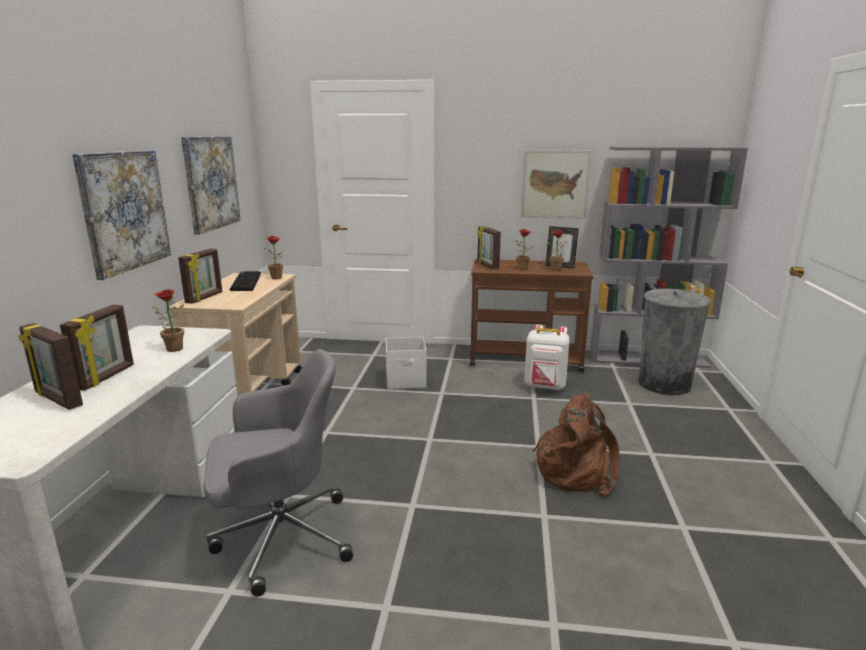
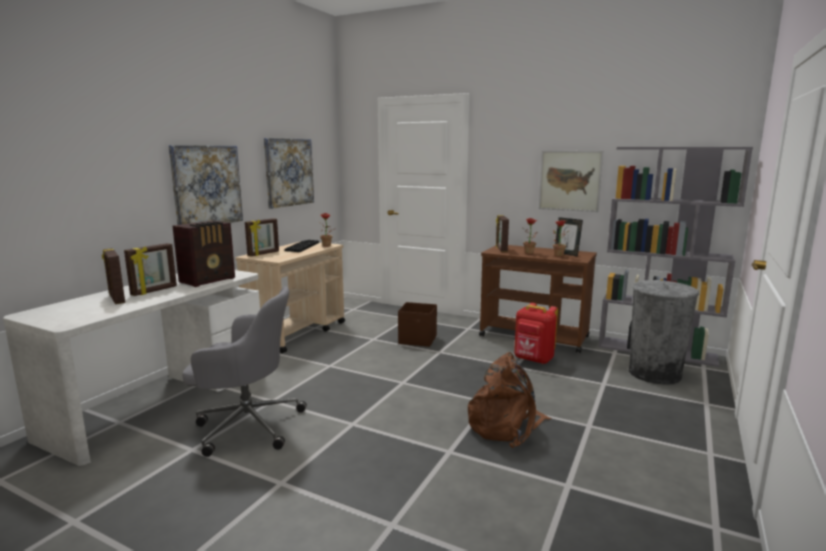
camera: 20 degrees right, 5 degrees down
potted plant [152,289,184,352] -> radio [173,221,235,287]
white storage box [385,337,427,390] -> brown storage box [398,302,437,347]
white backpack [524,325,570,390] -> red backpack [514,303,558,364]

